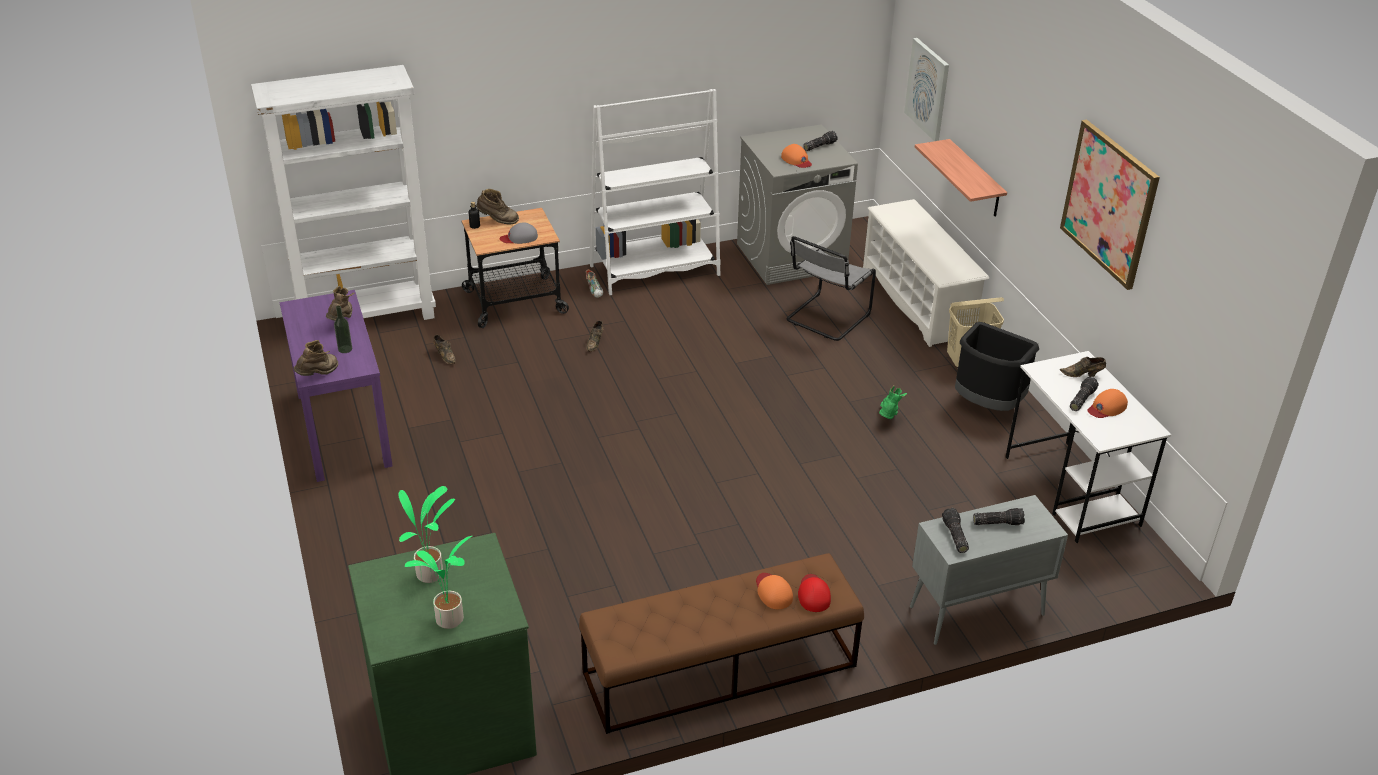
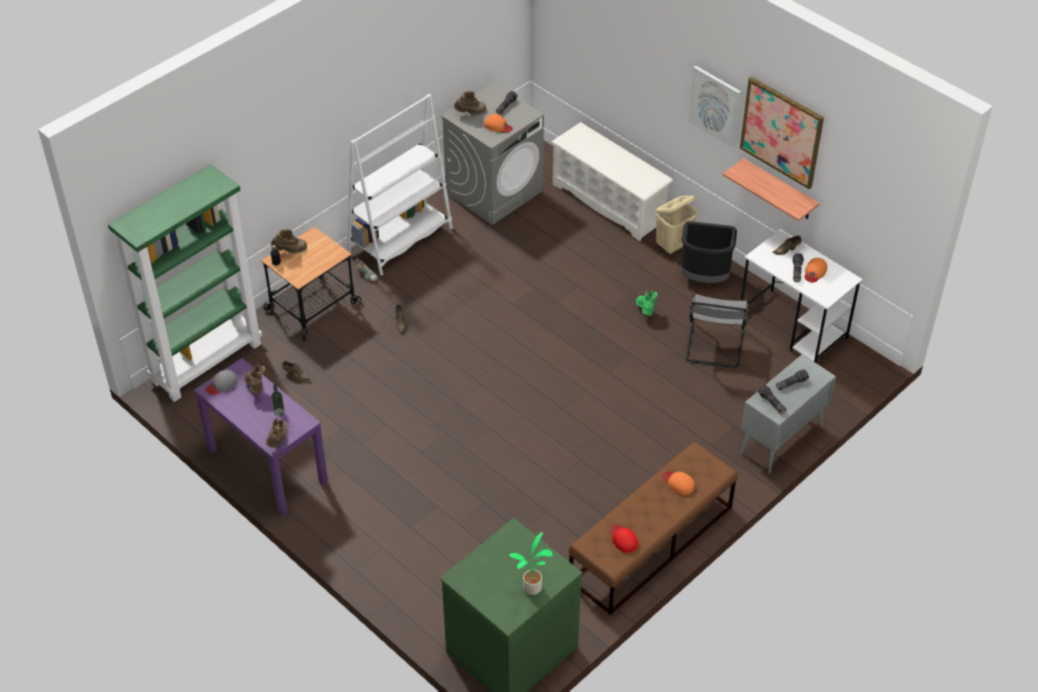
camera: 25 degrees left, 10 degrees up
white bookcase [251,65,436,320] -> green bookcase [108,164,262,402]
potted plant [398,486,455,583] -> none
grey cap [500,222,538,244] -> grey cap moved to [206,370,238,395]
grey chair [787,236,876,341] -> grey chair moved to [686,292,749,367]
red cap [798,574,831,612] -> red cap moved to [610,525,638,553]
picture [904,38,949,141] -> picture moved to [688,66,741,148]
shelf [915,139,1007,216] -> shelf moved to [723,158,820,221]
none -> brown boot [454,92,486,115]

